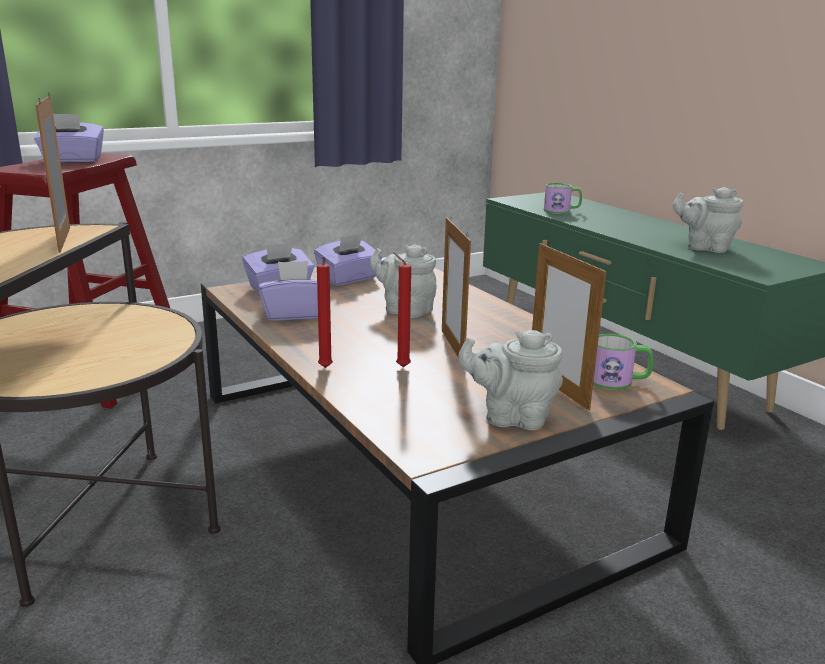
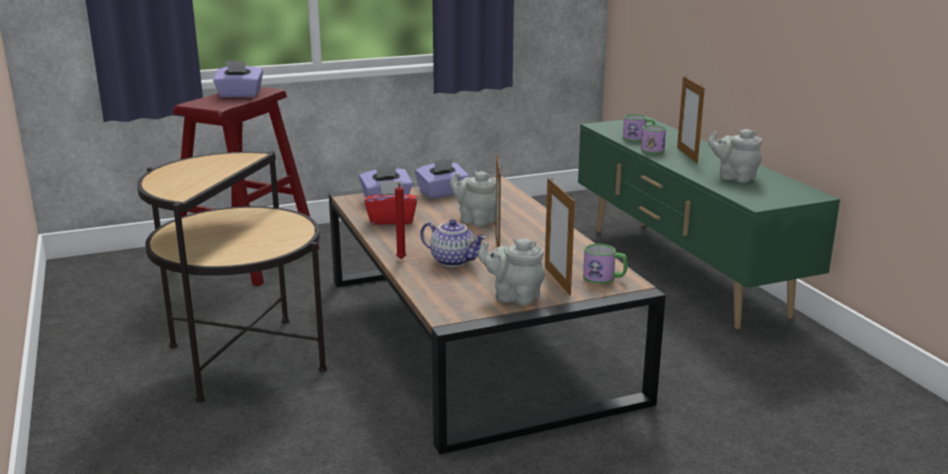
camera: 10 degrees right, 0 degrees up
picture frame [36,92,70,253] -> picture frame moved to [677,76,705,163]
purple tissue box [259,261,331,321] -> red tissue box [364,181,417,225]
red candle [393,252,411,367] -> teapot [420,219,486,267]
none -> mug [641,125,666,154]

